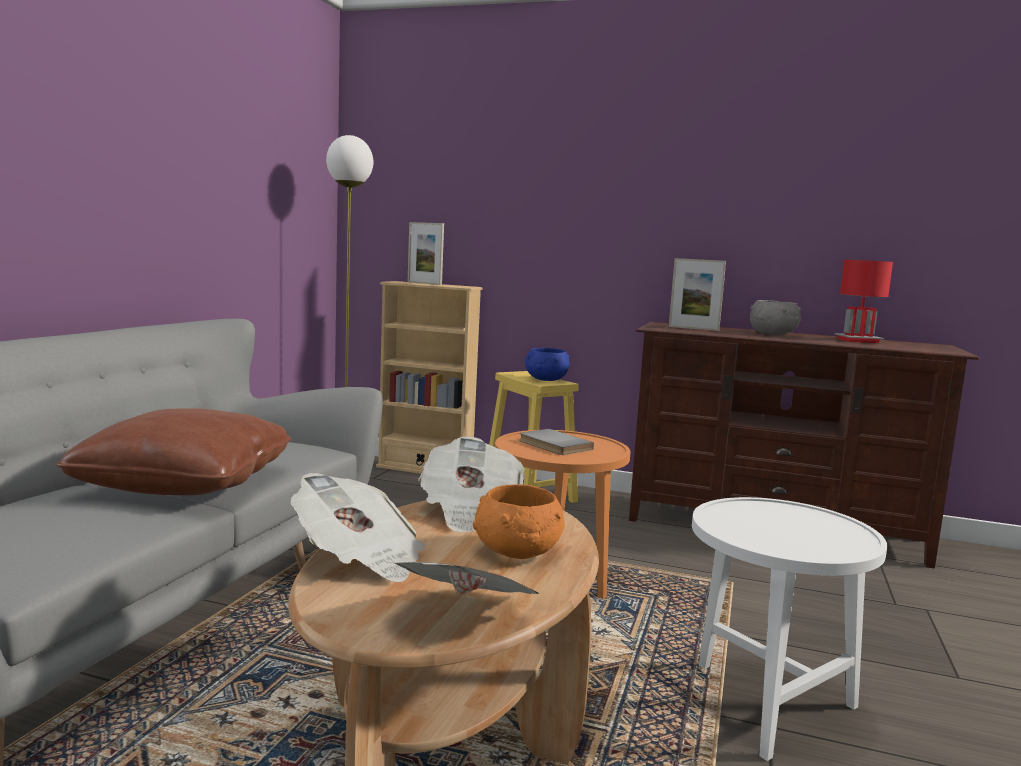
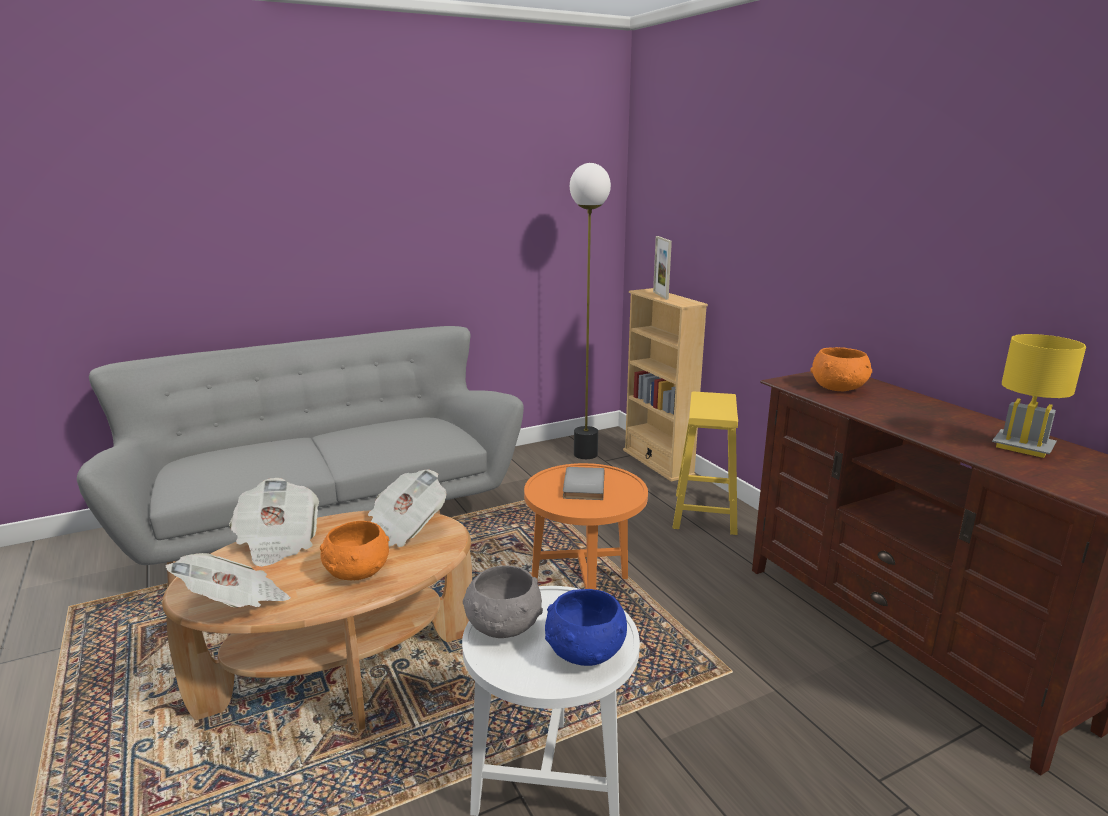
camera: 45 degrees right, 10 degrees up
brown pillow [56,408,291,495] -> none
blue bowl [525,348,570,381] -> blue bowl moved to [545,589,627,666]
picture frame [669,258,726,331] -> orange bowl [810,347,872,391]
grey bowl [750,300,801,335] -> grey bowl moved to [463,566,543,638]
red table lamp [834,260,893,343] -> yellow table lamp [992,334,1086,458]

